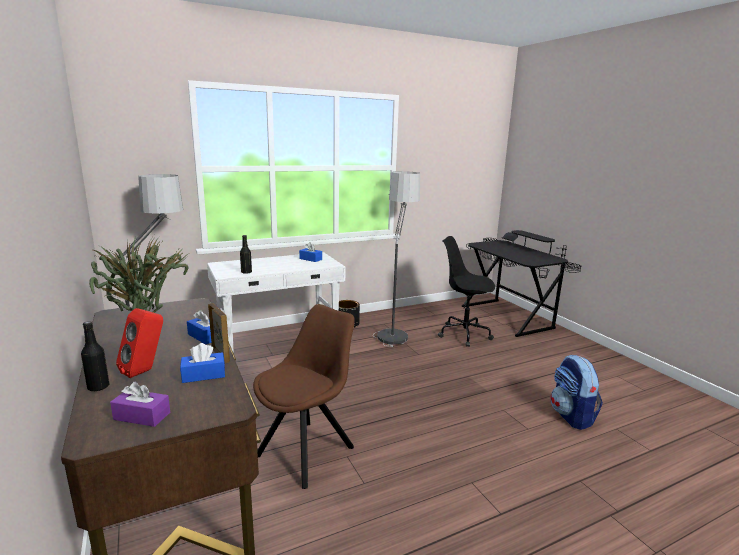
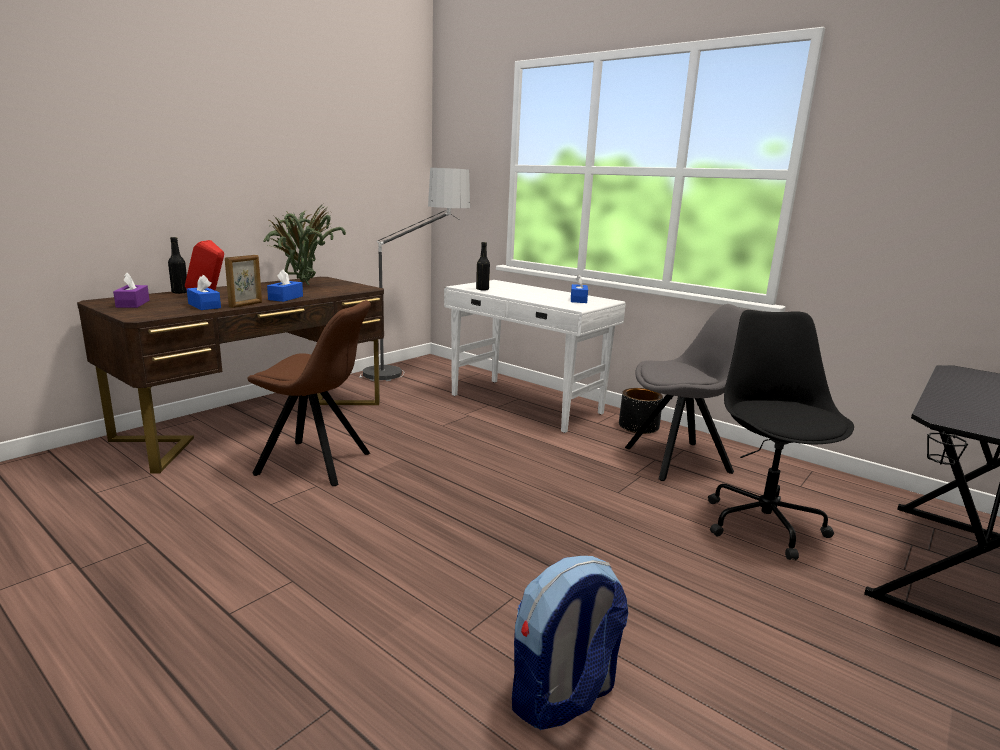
camera: 65 degrees right, 0 degrees up
floor lamp [374,171,420,347] -> grey chair [625,304,745,481]

